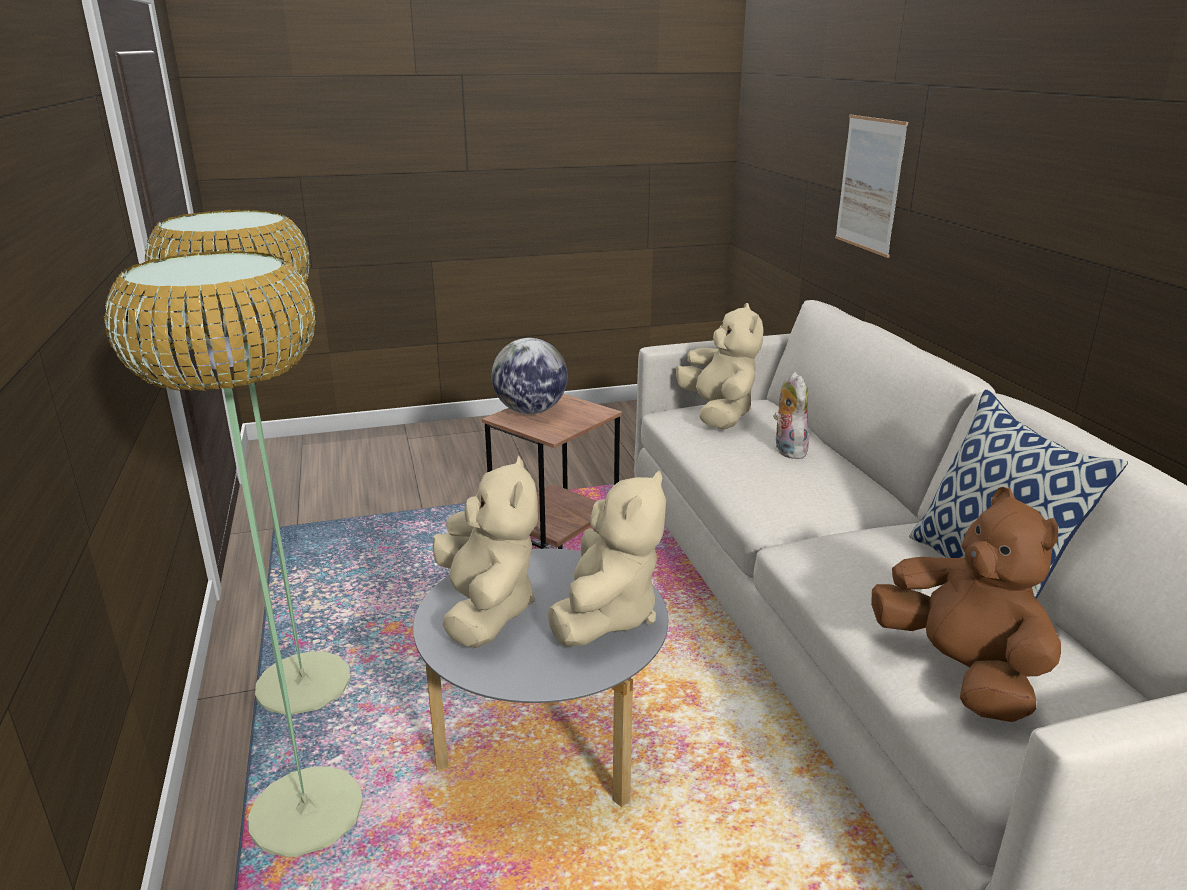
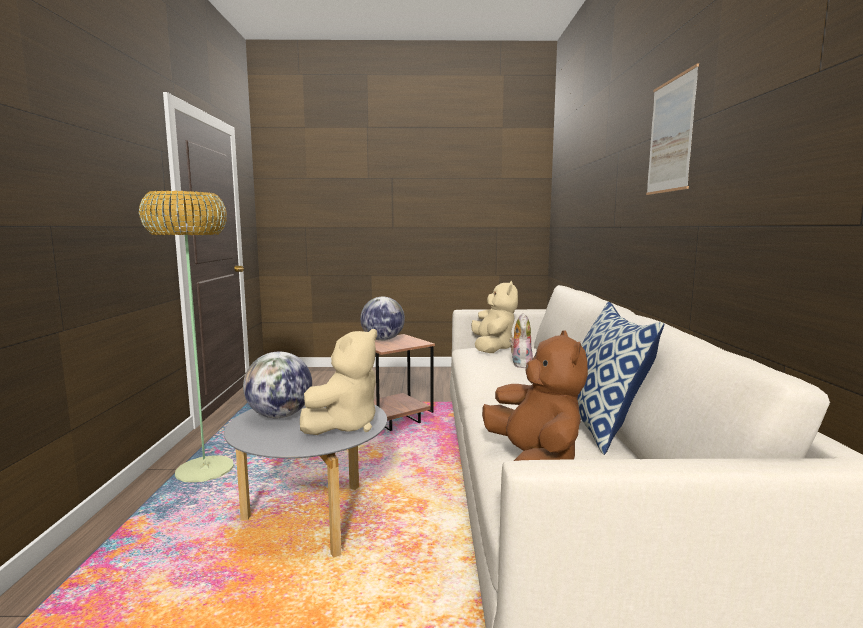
camera: 15 degrees right, 15 degrees down
floor lamp [104,251,363,857] -> none
beige plush toy [433,456,538,648] -> globe [243,352,312,418]
picture [835,115,908,258] -> picture moved to [646,64,699,195]

